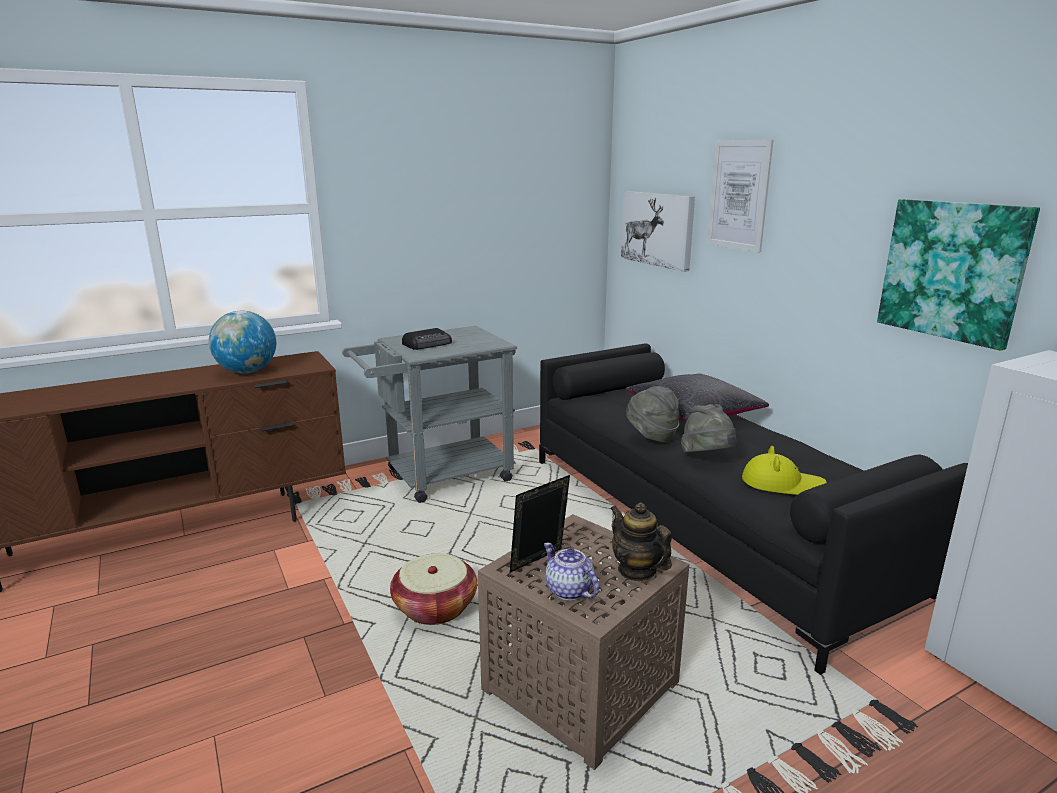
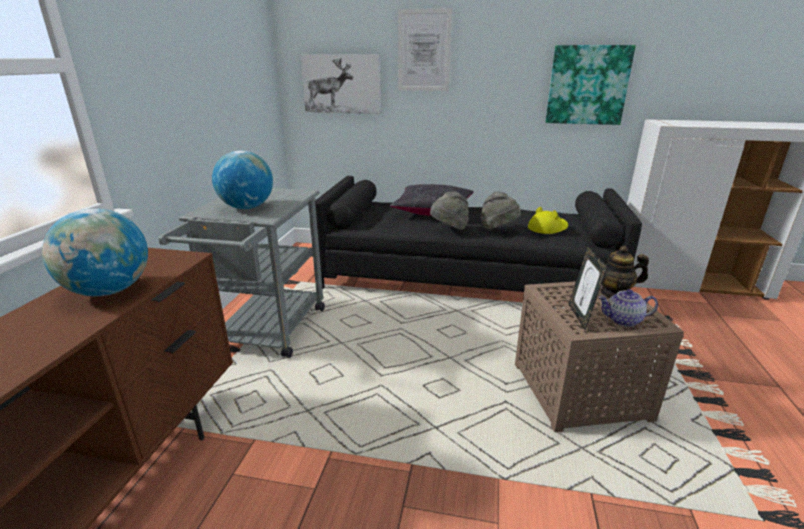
camera: 50 degrees left, 5 degrees up
basket [390,553,477,625] -> none
radio [402,328,452,350] -> globe [212,151,273,209]

